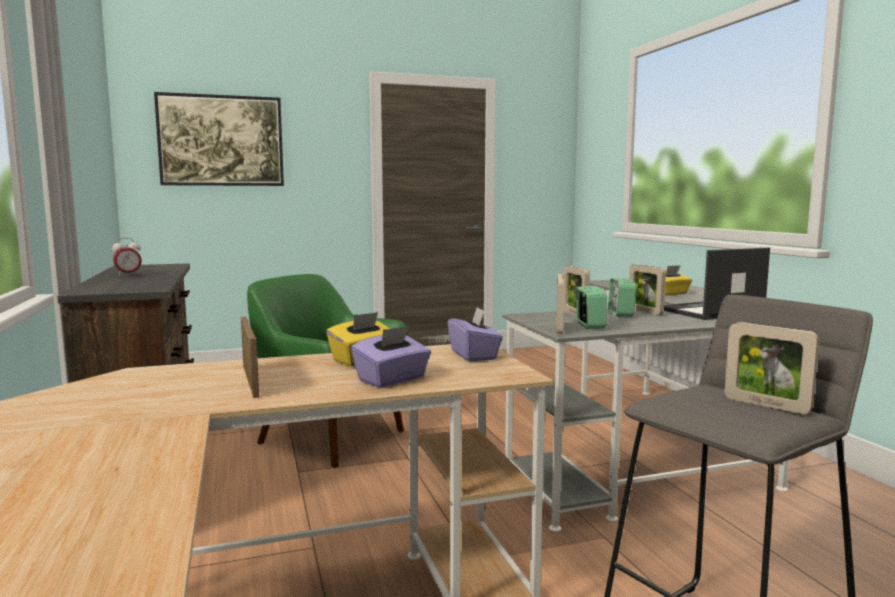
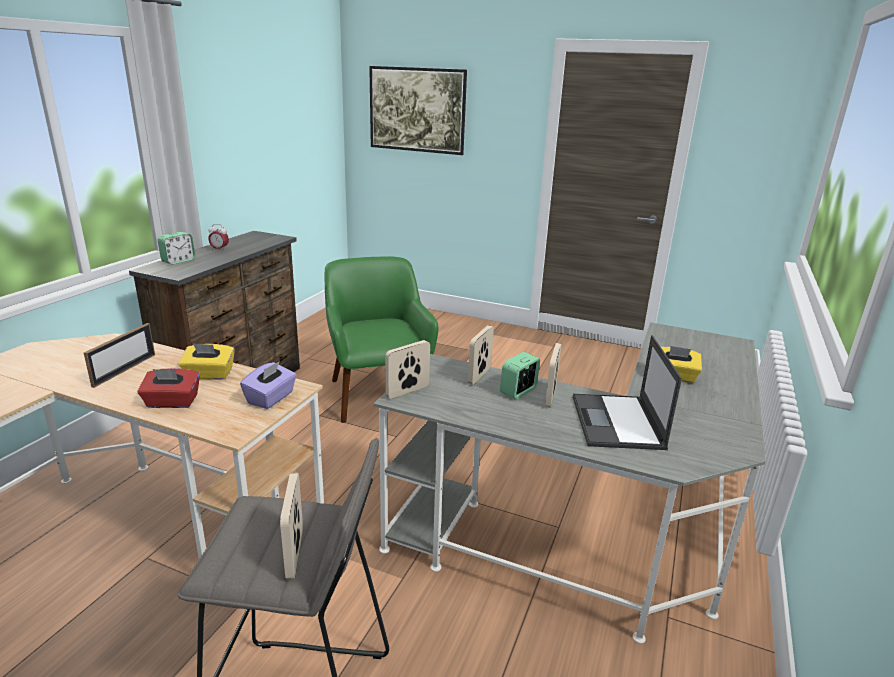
camera: 40 degrees right, 15 degrees up
purple tissue box [351,326,431,388] -> red tissue box [138,368,200,408]
alarm clock [576,286,607,329] -> alarm clock moved to [157,232,195,265]
laptop [664,247,770,320] -> laptop turned 105 degrees counterclockwise [573,335,682,450]

